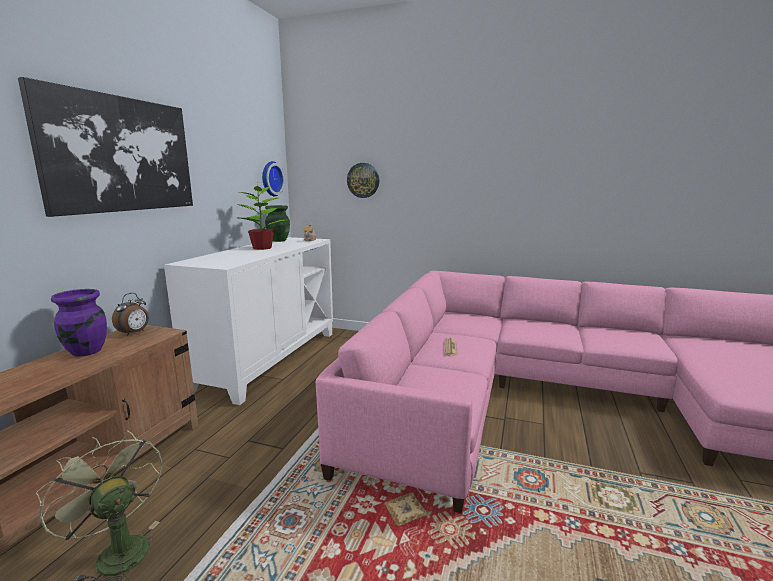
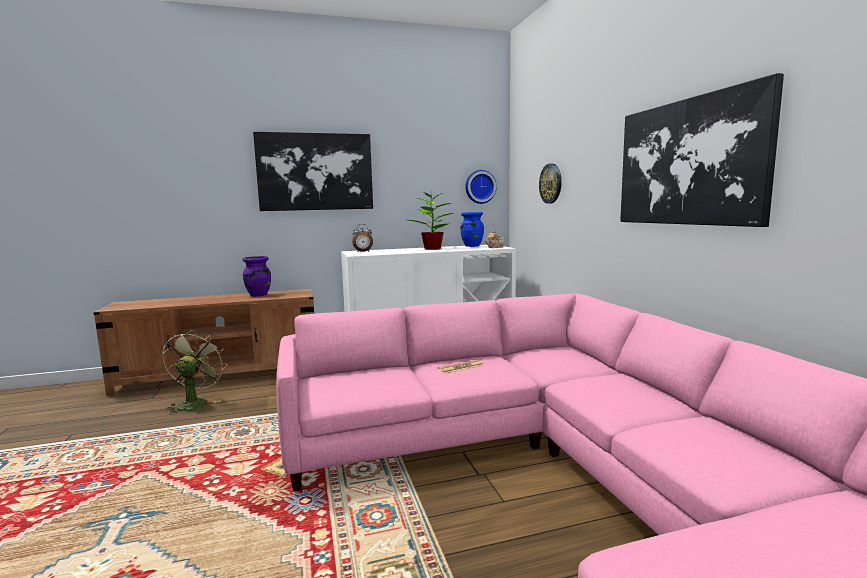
camera: 55 degrees right, 5 degrees down
alarm clock [112,293,149,336] -> alarm clock moved to [352,224,373,252]
green vase [265,205,290,242] -> blue vase [461,212,484,247]
none -> picture [620,73,784,227]

